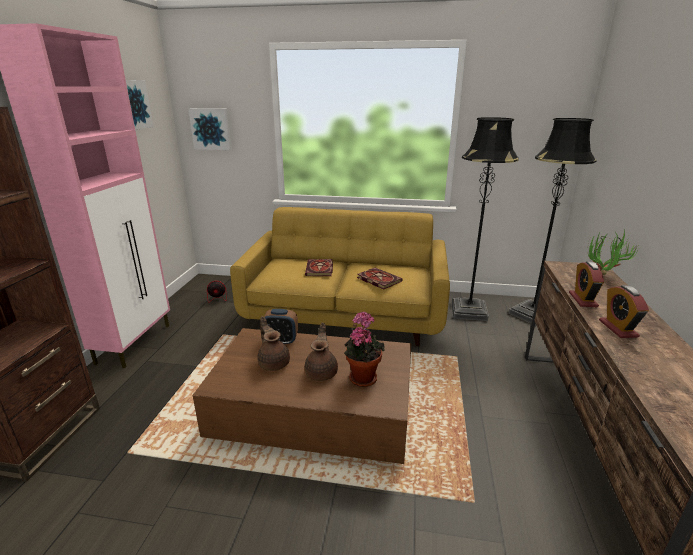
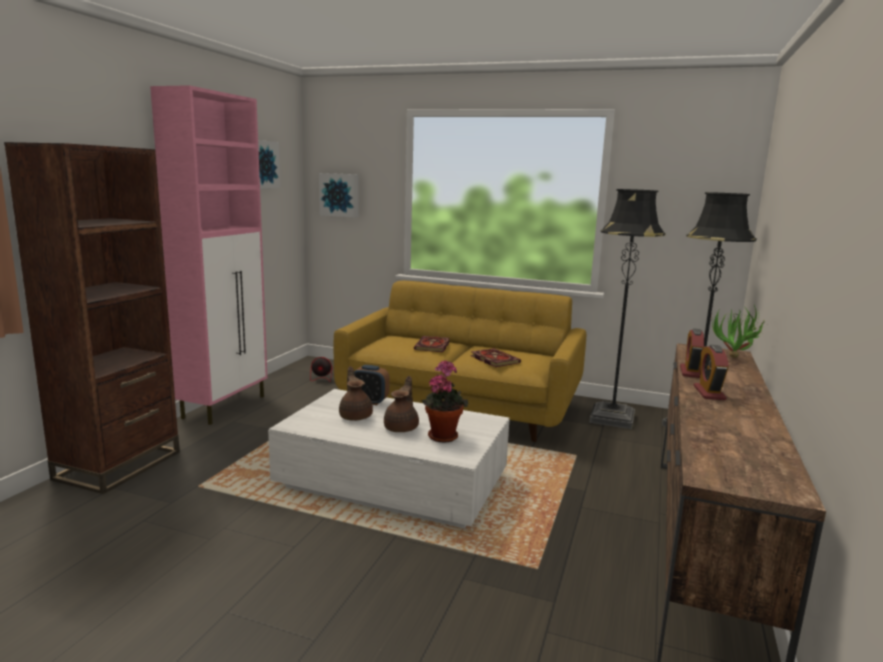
camera: 10 degrees right, 10 degrees down
brown coffee table [193,328,411,464] -> white coffee table [268,389,509,529]

